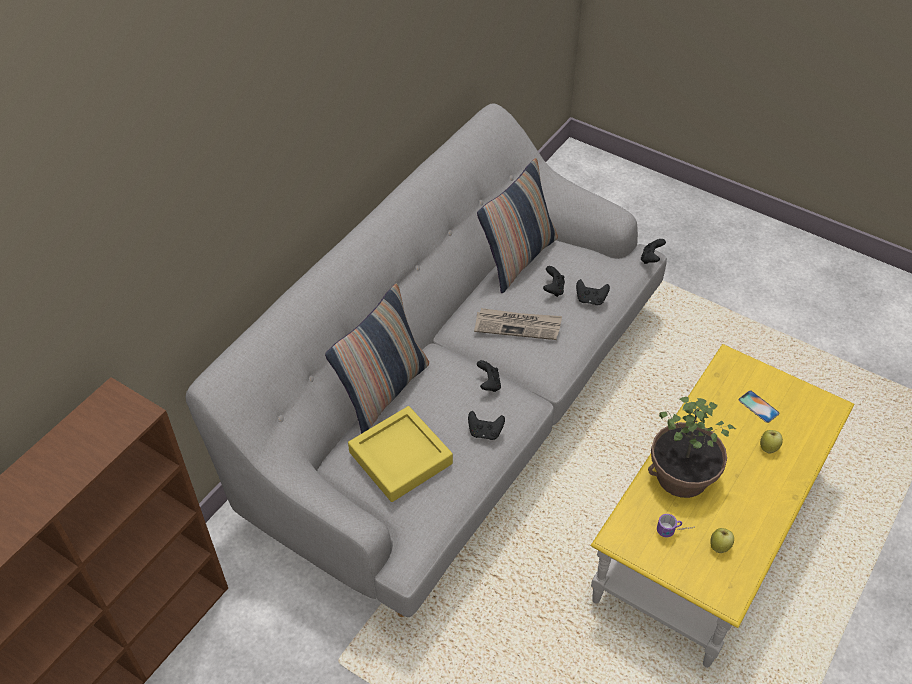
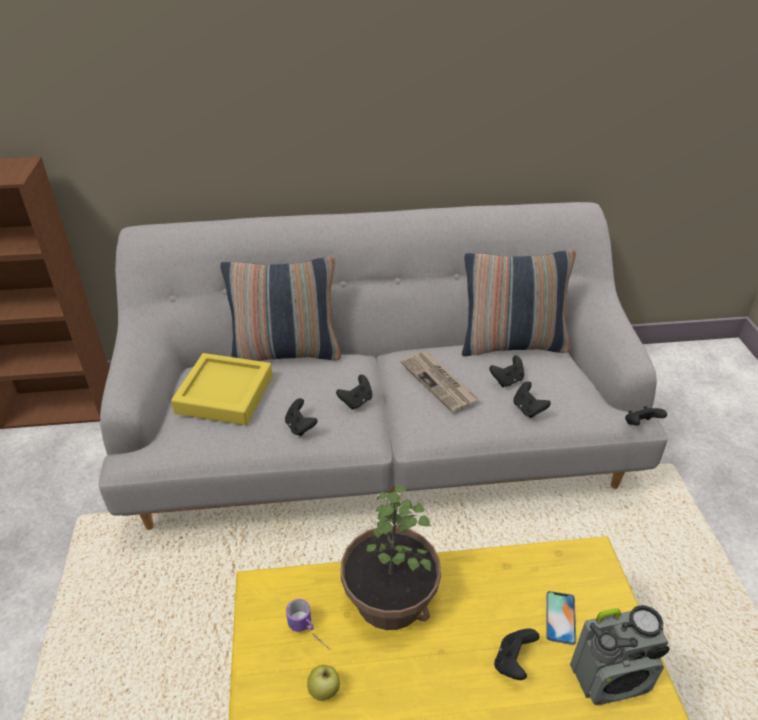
camera: 50 degrees right, 10 degrees down
apple [760,430,783,454] -> black game controller [494,629,539,680]
none -> radio [570,605,670,705]

